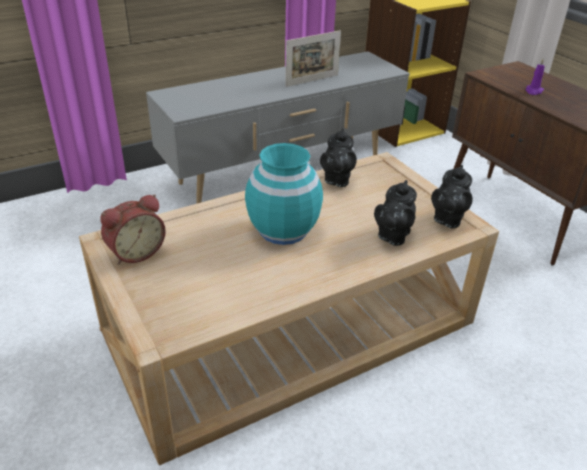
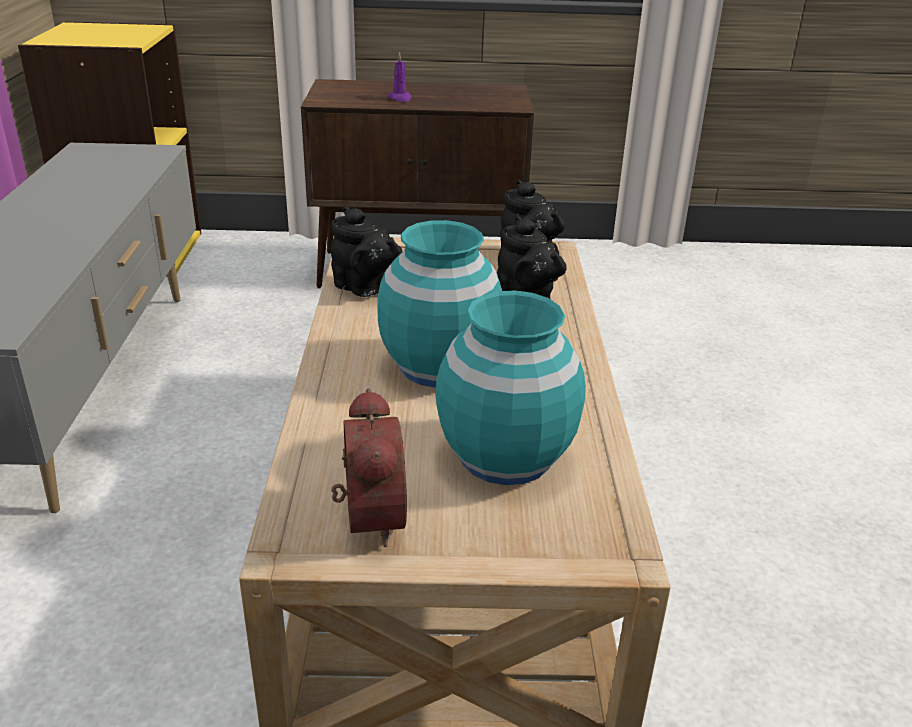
camera: 60 degrees left, 5 degrees down
picture frame [285,30,341,87] -> none
none -> turquoise vase [435,290,586,485]

